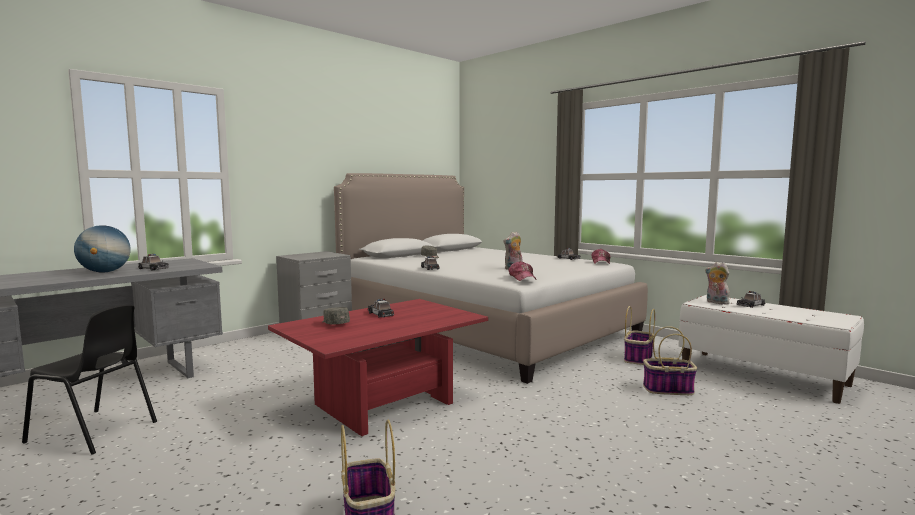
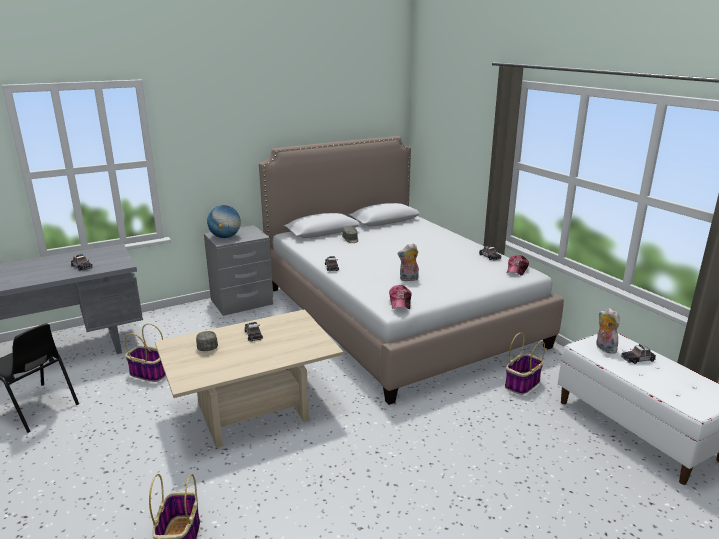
camera: 15 degrees right, 15 degrees up
globe [74,225,131,273] -> globe moved to [207,205,241,238]
red coffee table [268,299,488,436] -> beige coffee table [155,309,343,448]
basket [643,326,697,395] -> basket moved to [125,323,166,382]

